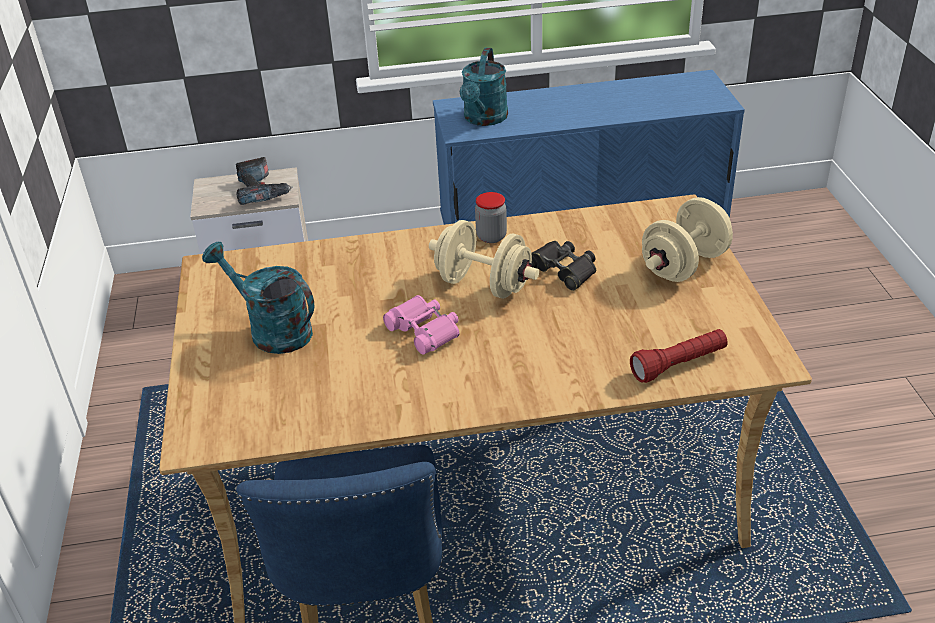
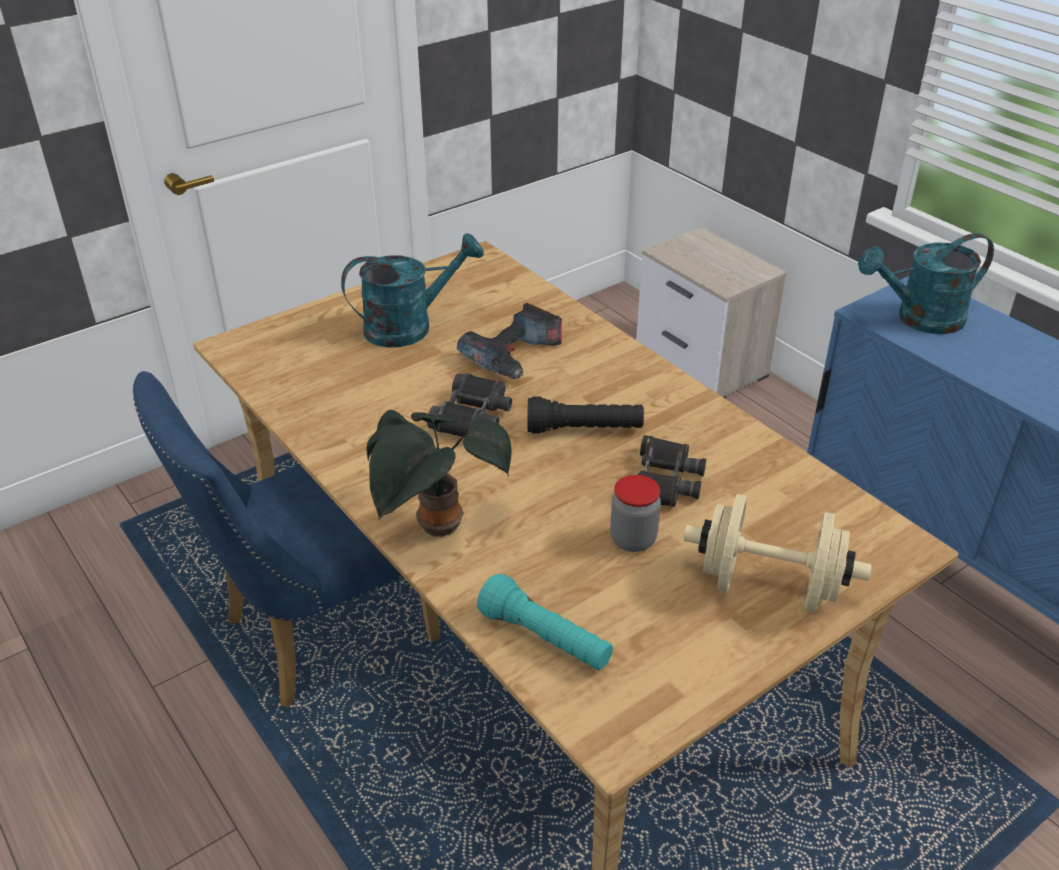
camera: 60 degrees right, 0 degrees up
turquoise watering can [202,242,314,354] -> turquoise watering can turned 60 degrees clockwise [341,233,484,347]
power drill [236,157,293,205] -> power drill moved to [457,303,562,379]
pink binoculars [383,295,459,355] -> black binoculars [427,373,512,437]
beige dumbbell [429,220,539,299] -> black flashlight [527,396,644,434]
jar [475,192,507,243] -> jar moved to [610,475,661,552]
red flashlight [630,329,727,383] -> turquoise flashlight [477,574,613,670]
none -> potted plant [366,410,511,537]

